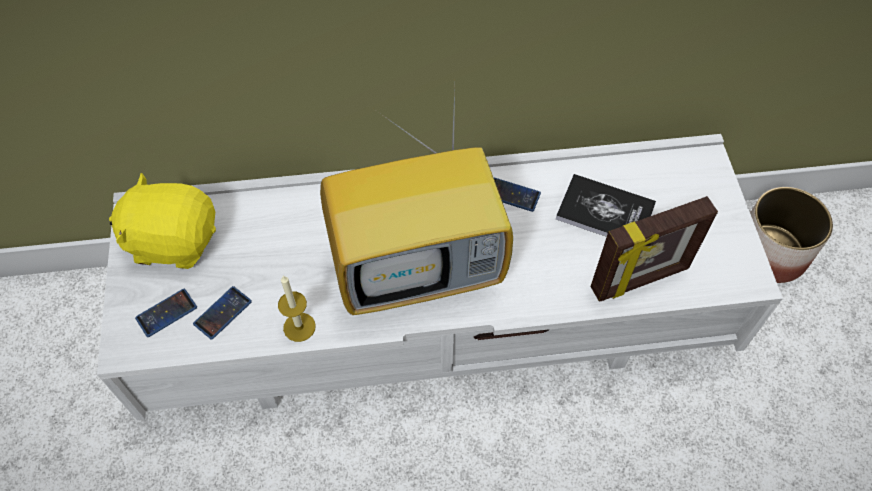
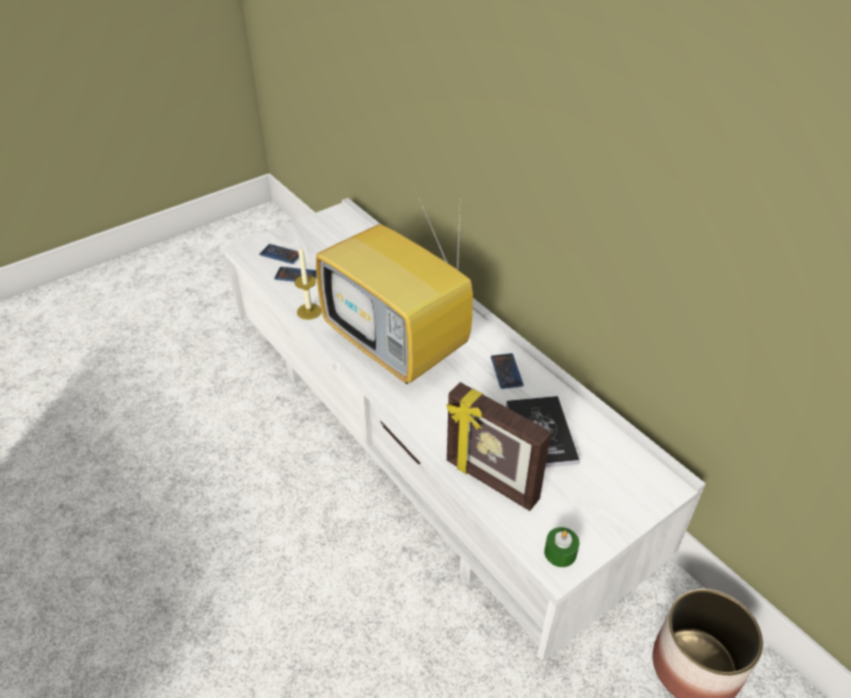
camera: 60 degrees right, 15 degrees down
yellow plush toy [109,173,216,269] -> none
none -> green candle [544,527,579,567]

